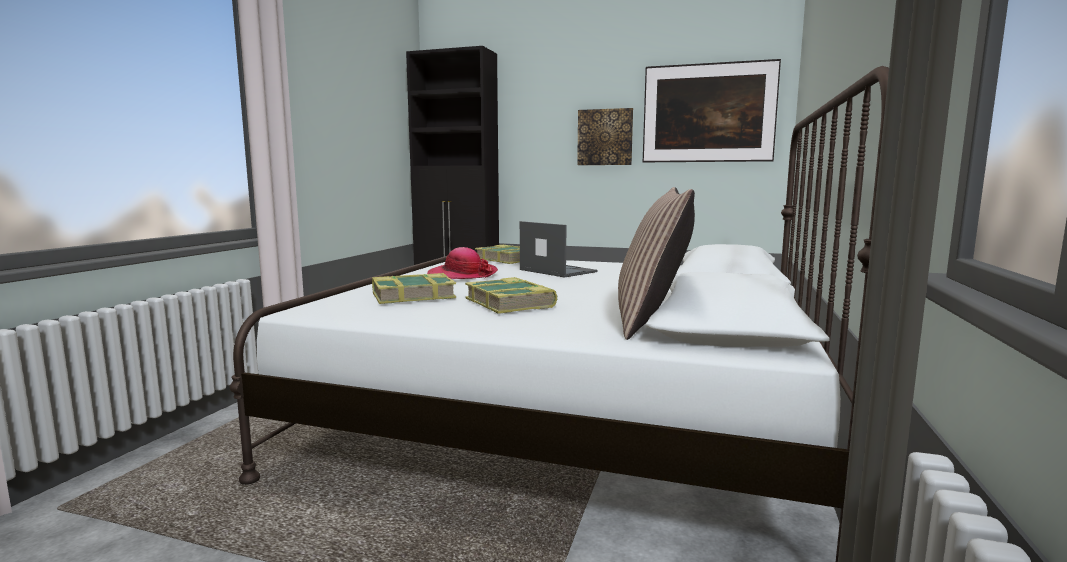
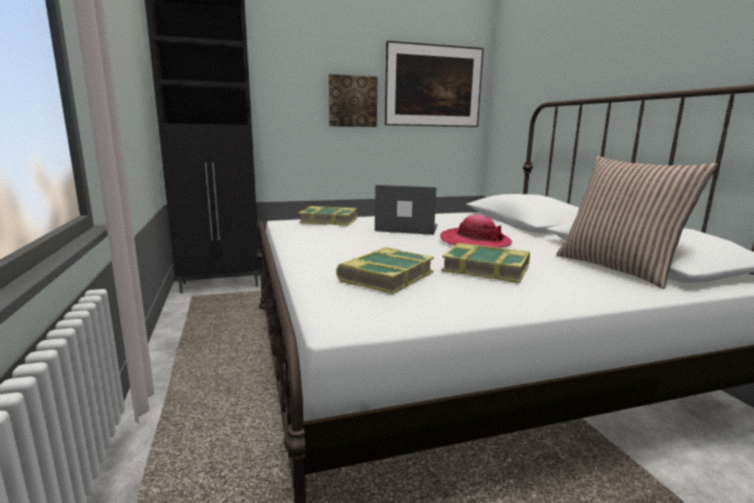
camera: 35 degrees left, 5 degrees up
hat [427,247,498,279] -> hat moved to [440,215,512,248]

